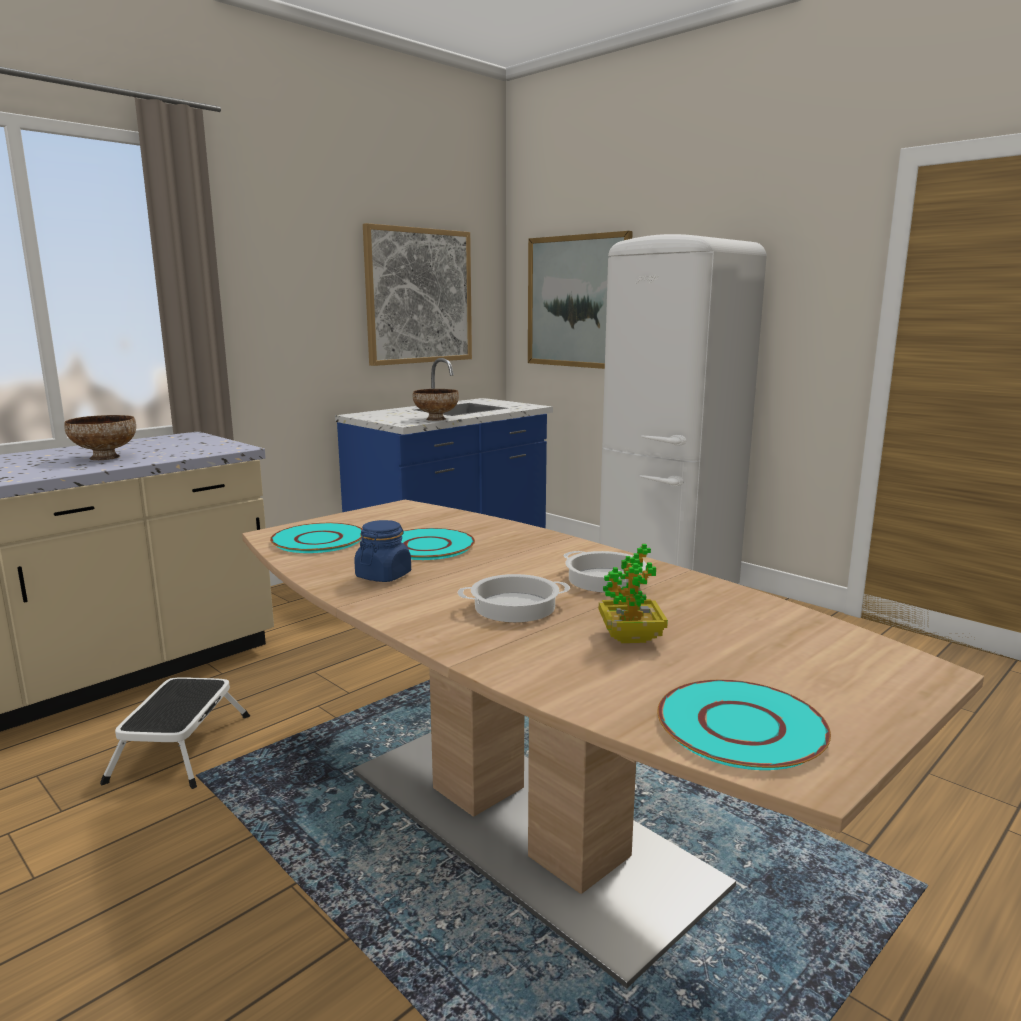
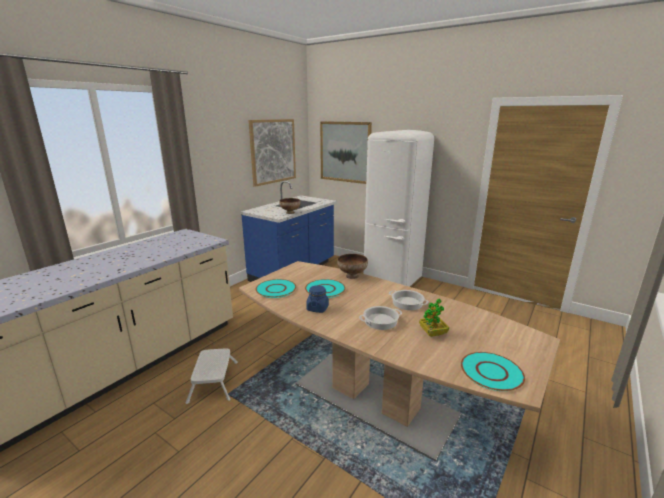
camera: 10 degrees left, 5 degrees up
bowl [64,415,136,460] -> bowl moved to [337,254,368,279]
black step ladder [100,677,250,789] -> white step ladder [186,349,238,404]

